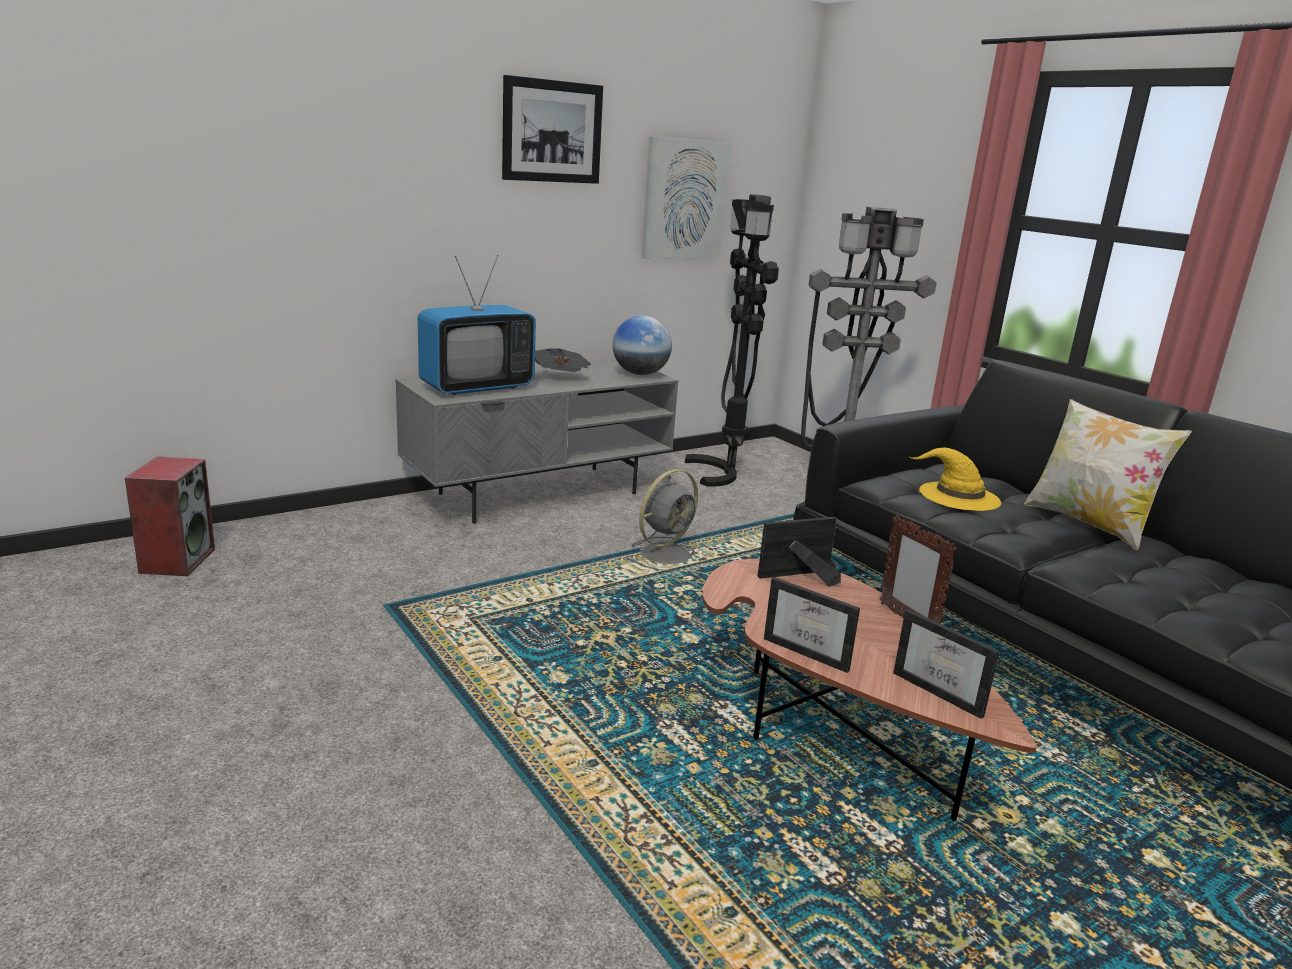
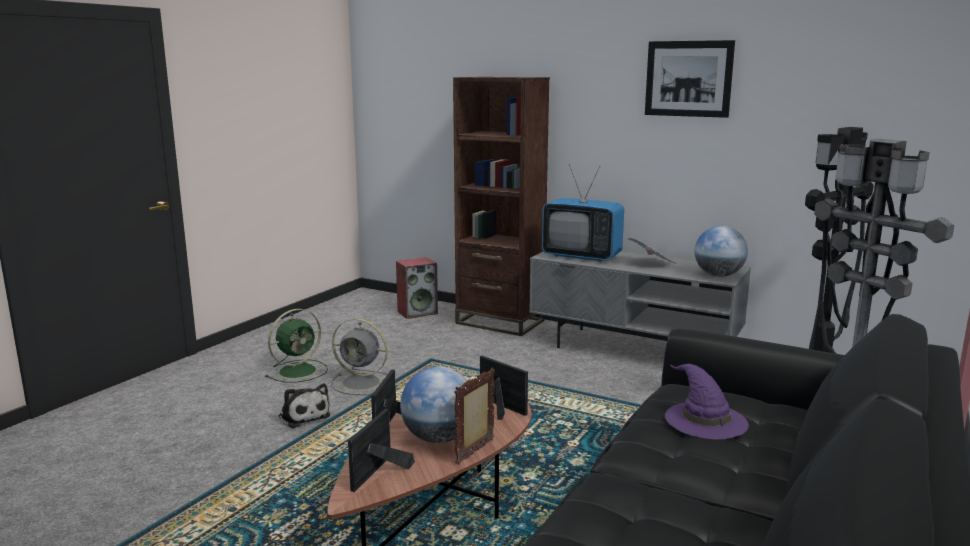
camera: 65 degrees right, 5 degrees down
grey fan [625,469,698,571] -> grey fan moved to [331,318,388,395]
picture [642,137,731,259] -> none
yellow hat [910,448,1001,511] -> purple hat [665,364,749,440]
pillow [1024,399,1192,550] -> none
none -> green fan [265,309,328,383]
none -> plush toy [279,383,330,428]
none -> globe [400,367,471,443]
none -> brown bookcase [453,77,550,336]

